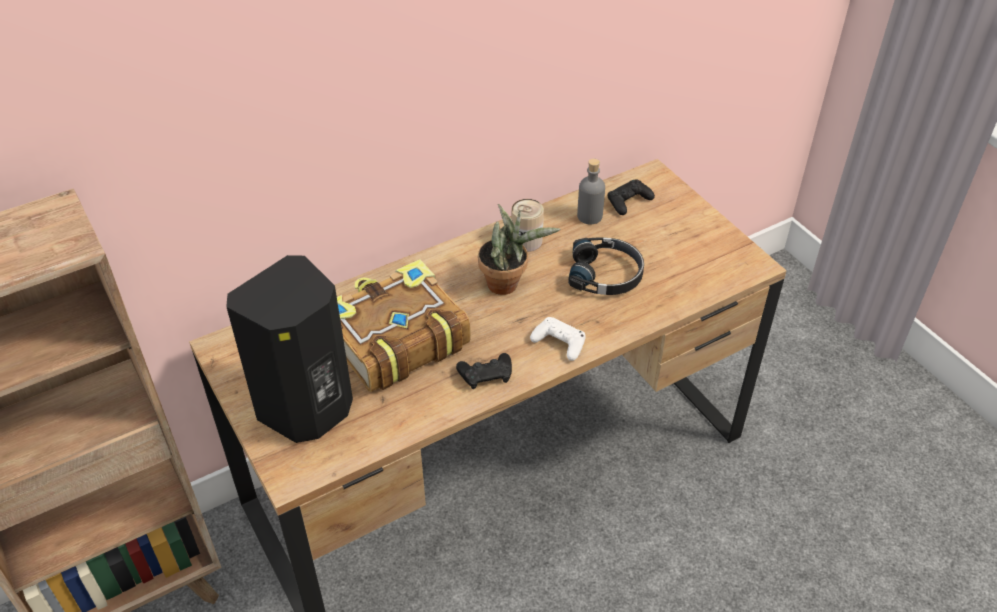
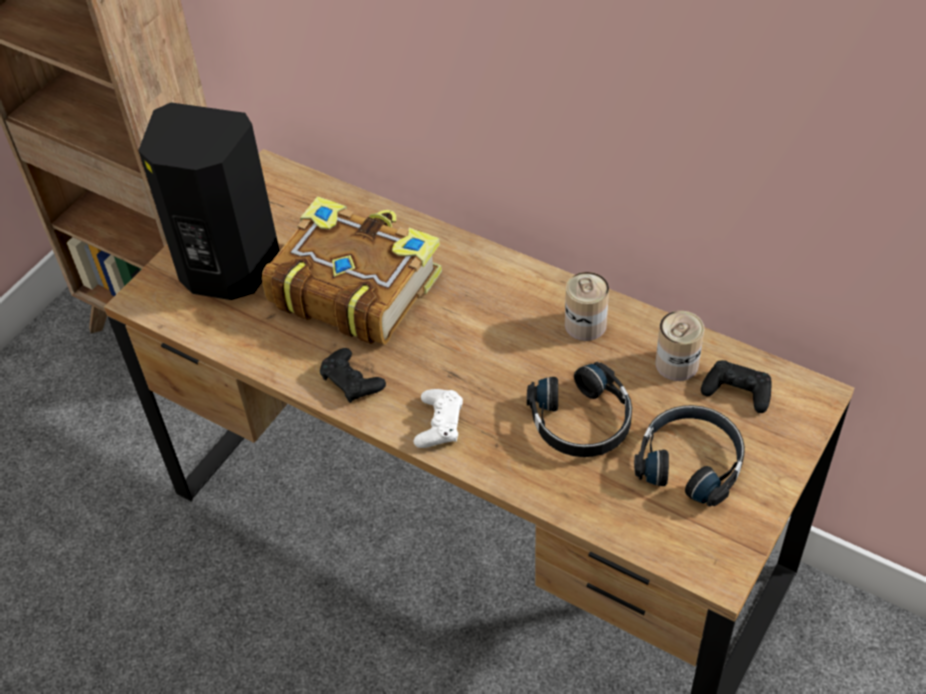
camera: 65 degrees right, 5 degrees up
potted plant [478,204,560,295] -> none
grey bottle [577,158,605,225] -> can [655,311,704,381]
none -> black headphones [634,405,745,507]

